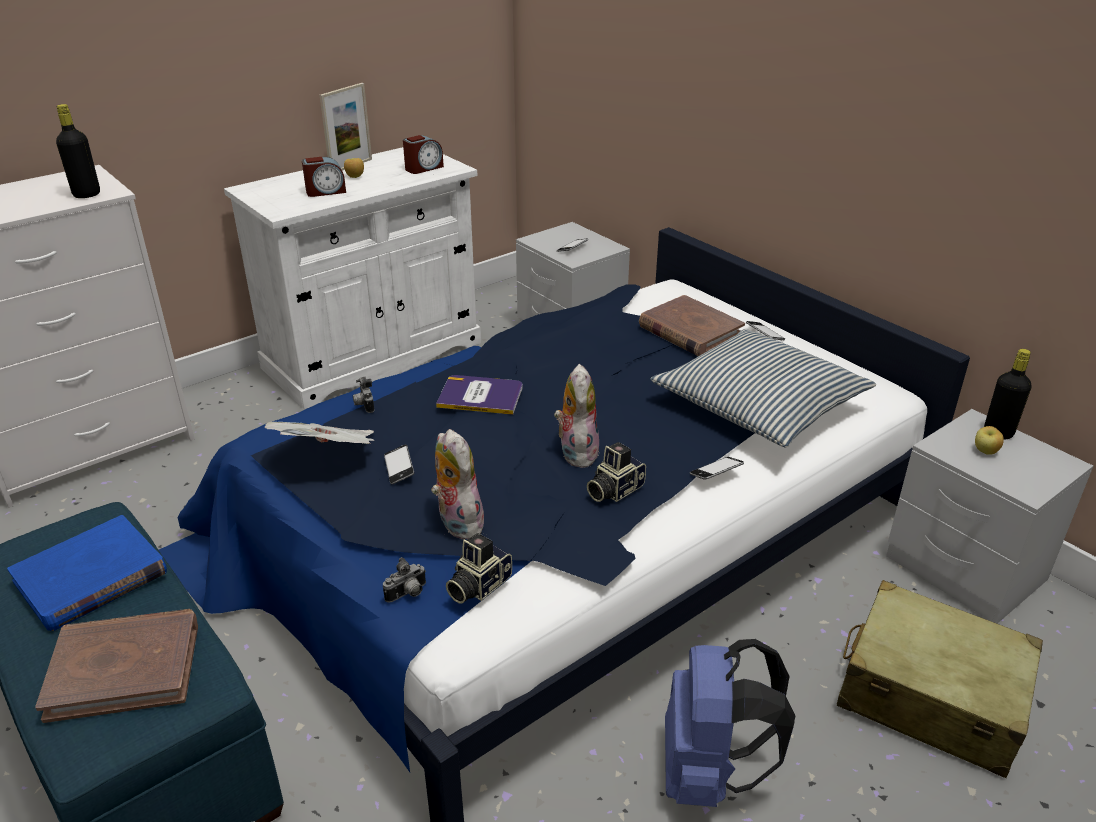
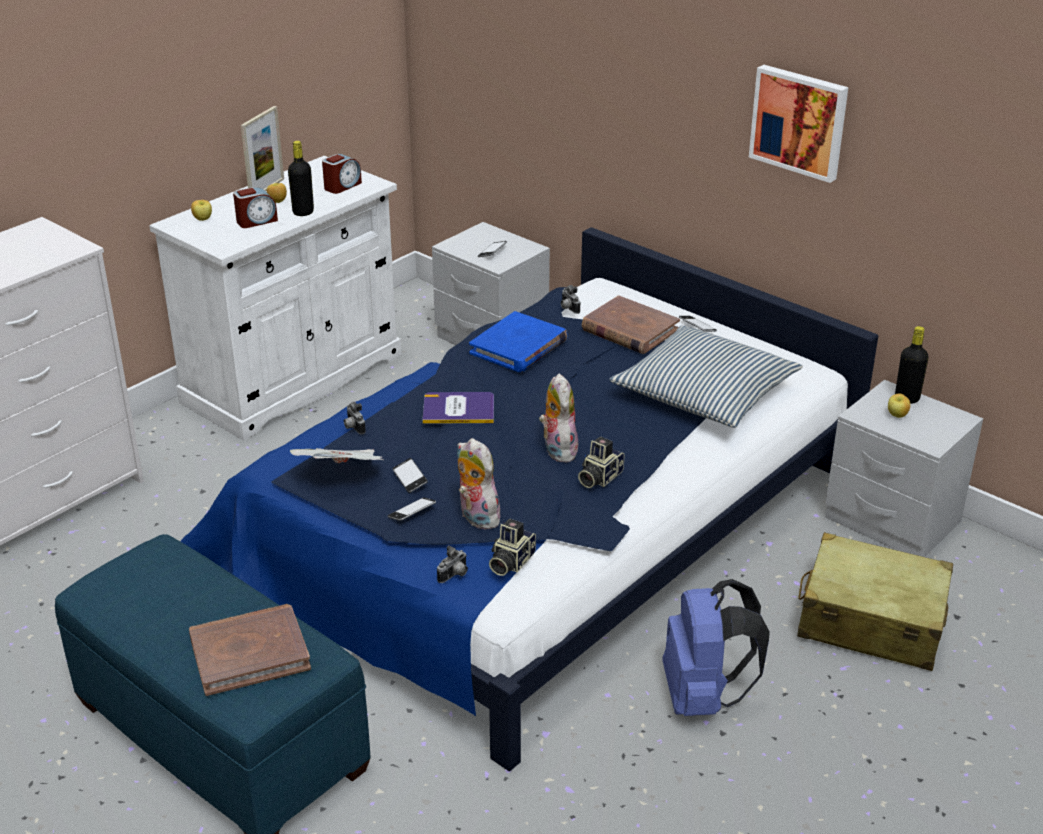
camera: 10 degrees left, 0 degrees up
blue book [7,515,167,631] -> blue book moved to [469,311,568,372]
black bottle [56,104,100,198] -> black bottle moved to [288,141,314,216]
phone [690,457,744,480] -> phone moved to [388,497,436,521]
none -> apple [191,200,212,221]
none -> camera [561,285,580,314]
none -> picture [749,65,848,183]

